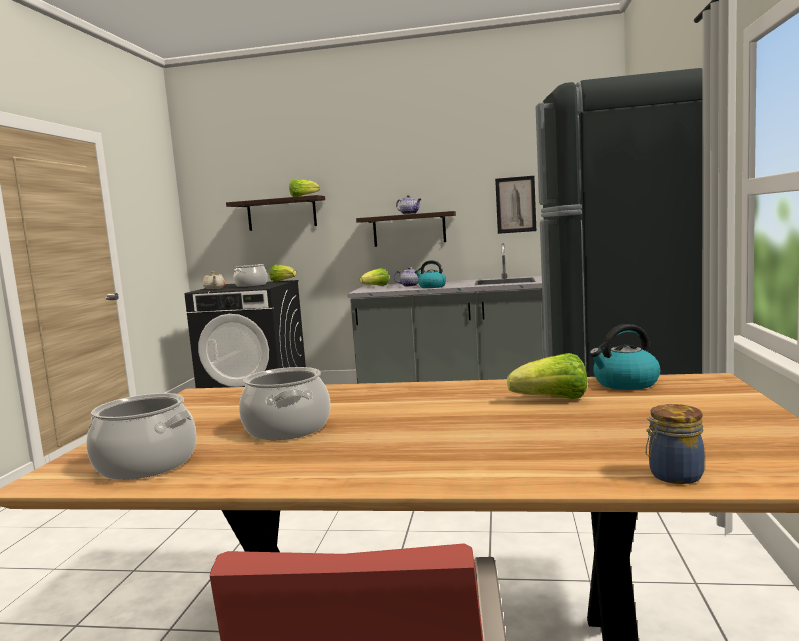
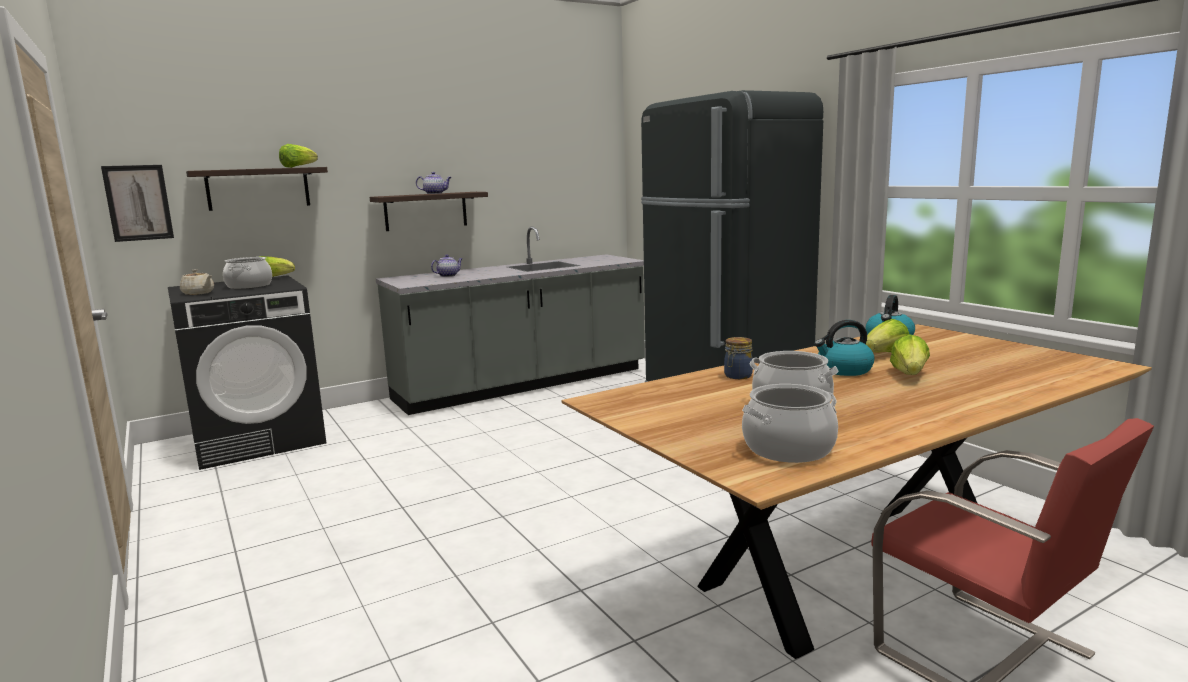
camera: 40 degrees left, 5 degrees up
lettuce [360,268,389,286] -> lettuce moved to [890,334,930,375]
kettle [415,260,446,288] -> kettle moved to [814,320,874,376]
picture [495,176,536,234] -> picture moved to [101,165,174,242]
jar [646,404,705,484] -> jar moved to [724,337,753,379]

